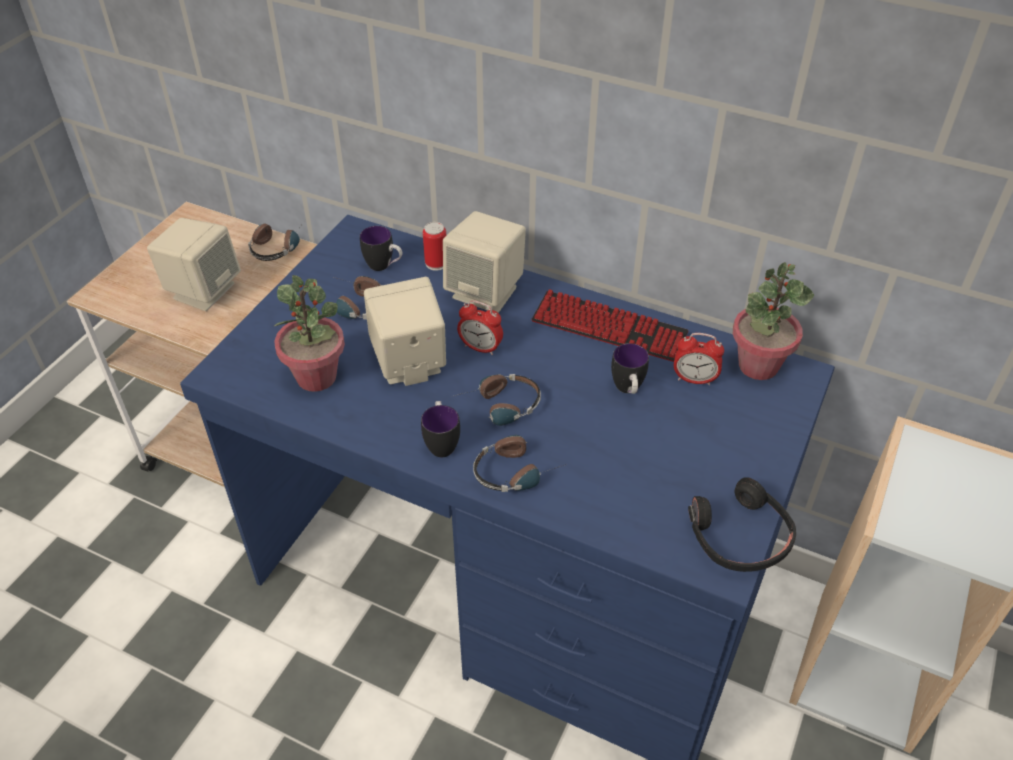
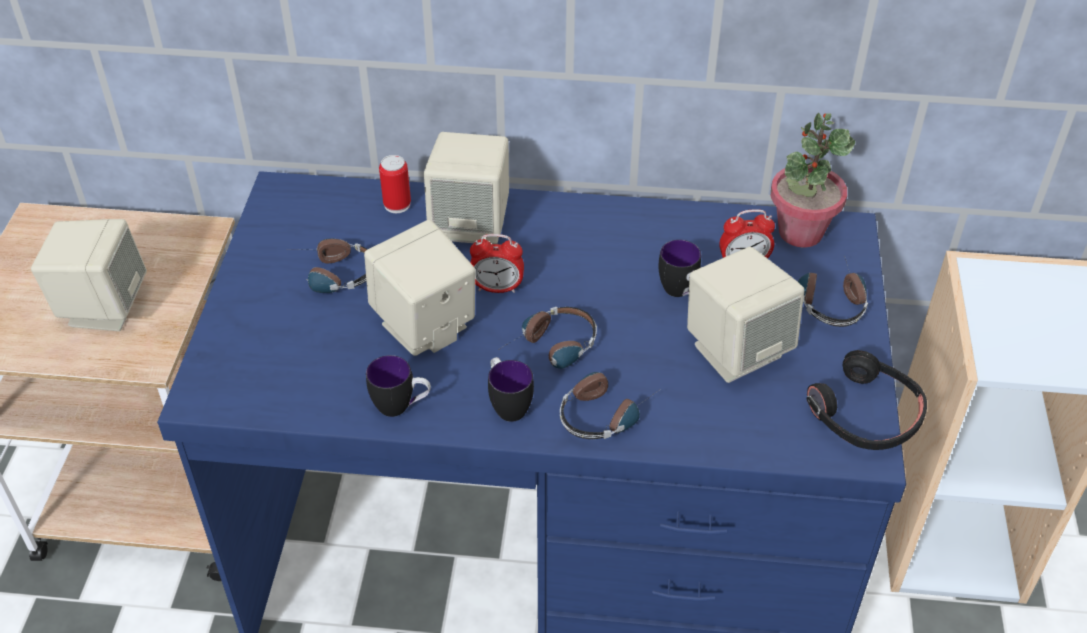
camera: 20 degrees left, 0 degrees up
headphones [248,223,301,261] -> headphones moved to [798,256,868,327]
potted plant [274,275,345,392] -> none
mug [360,226,403,271] -> mug moved to [366,355,431,417]
keyboard [531,289,689,362] -> none
none -> beige speaker [687,247,805,383]

